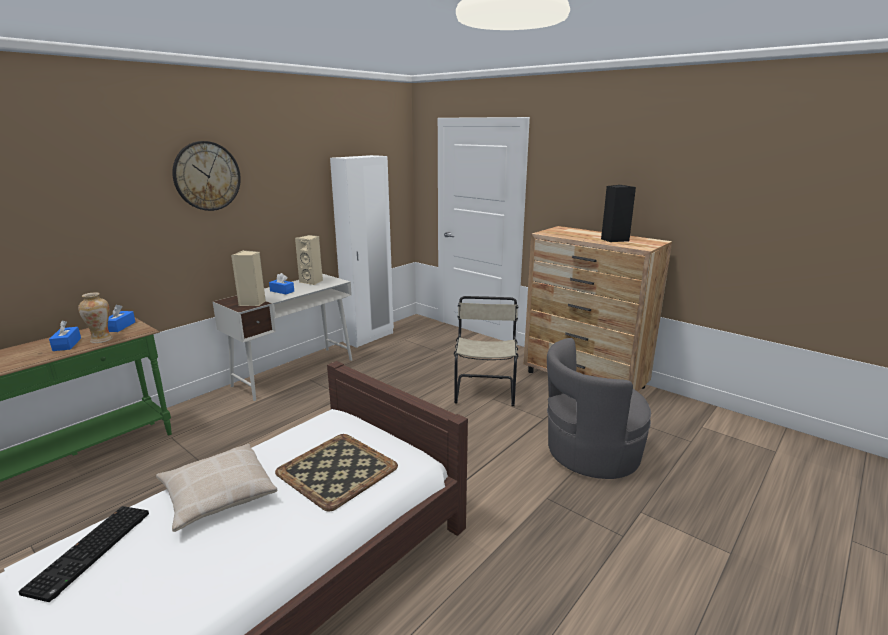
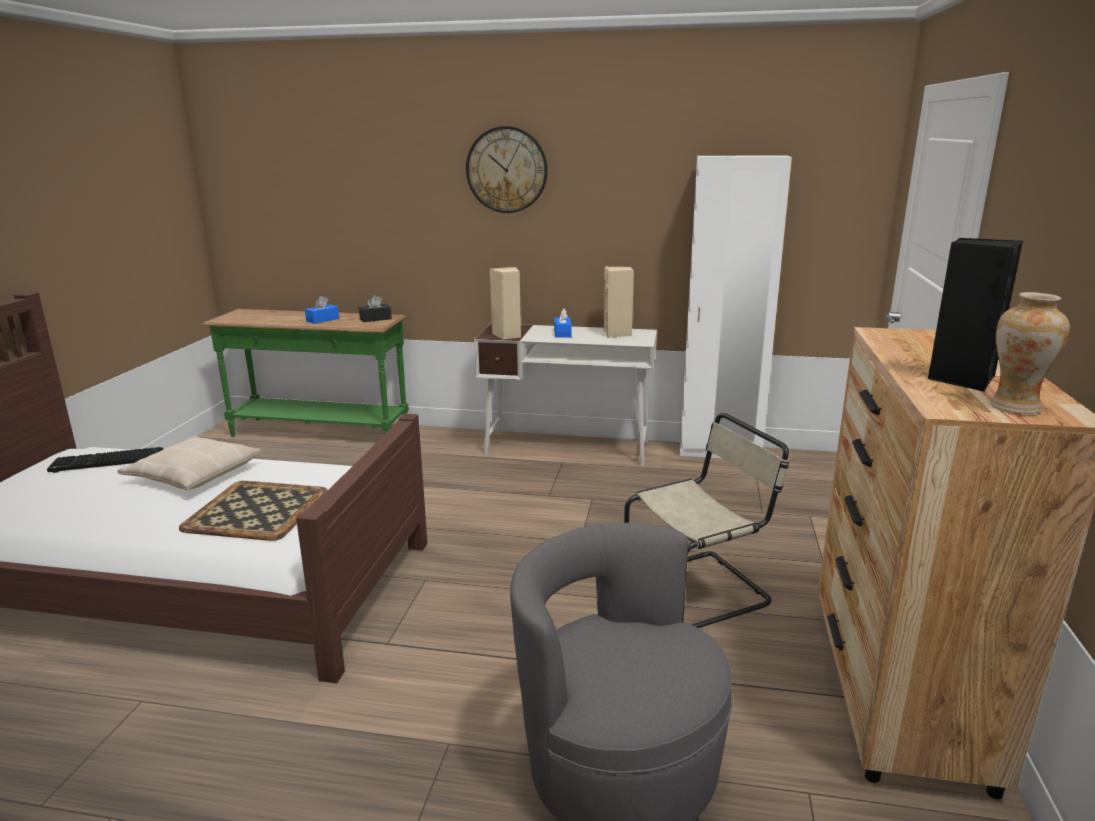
camera: 60 degrees right, 0 degrees up
vase [78,292,113,343] -> vase moved to [990,292,1070,414]
blue tissue box [108,305,135,332] -> black tissue box [359,295,392,322]

